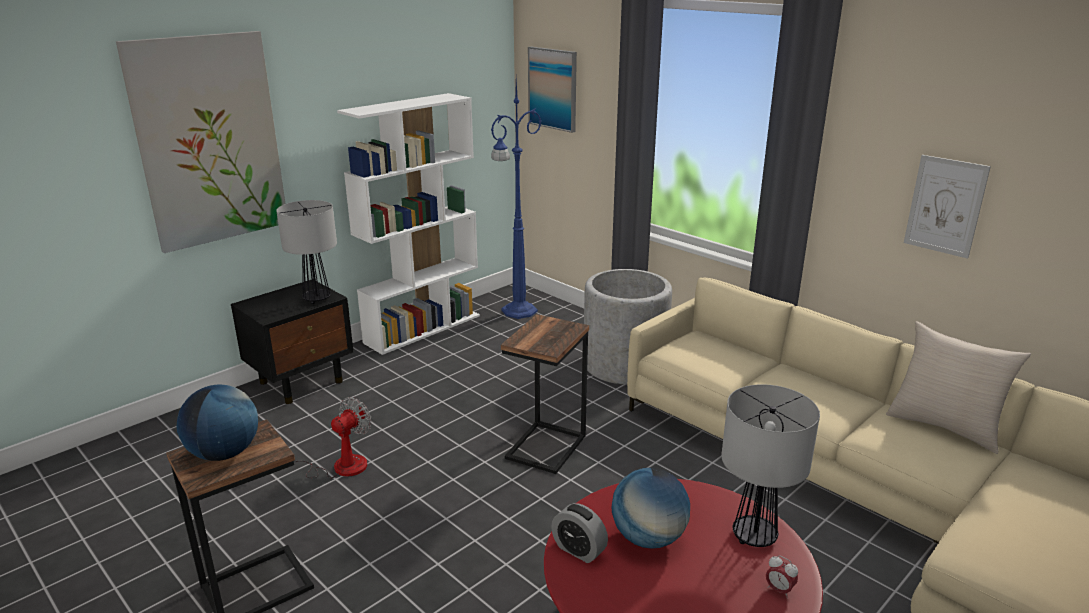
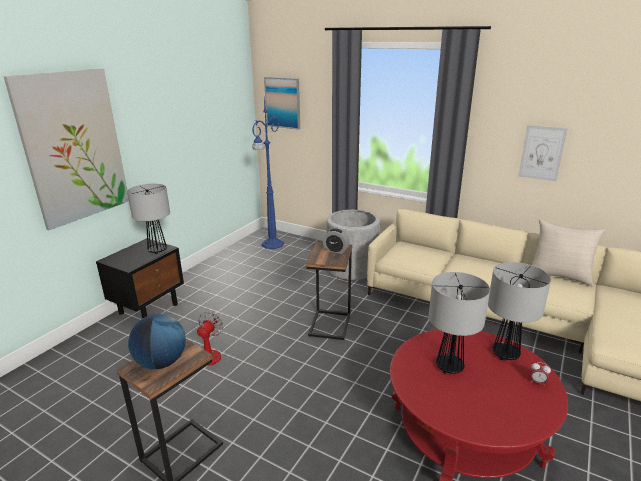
camera: 15 degrees left, 0 degrees up
white bookcase [337,93,480,355] -> none
alarm clock [551,503,608,563] -> alarm clock moved to [323,229,349,254]
globe [612,468,690,549] -> table lamp [429,272,490,374]

